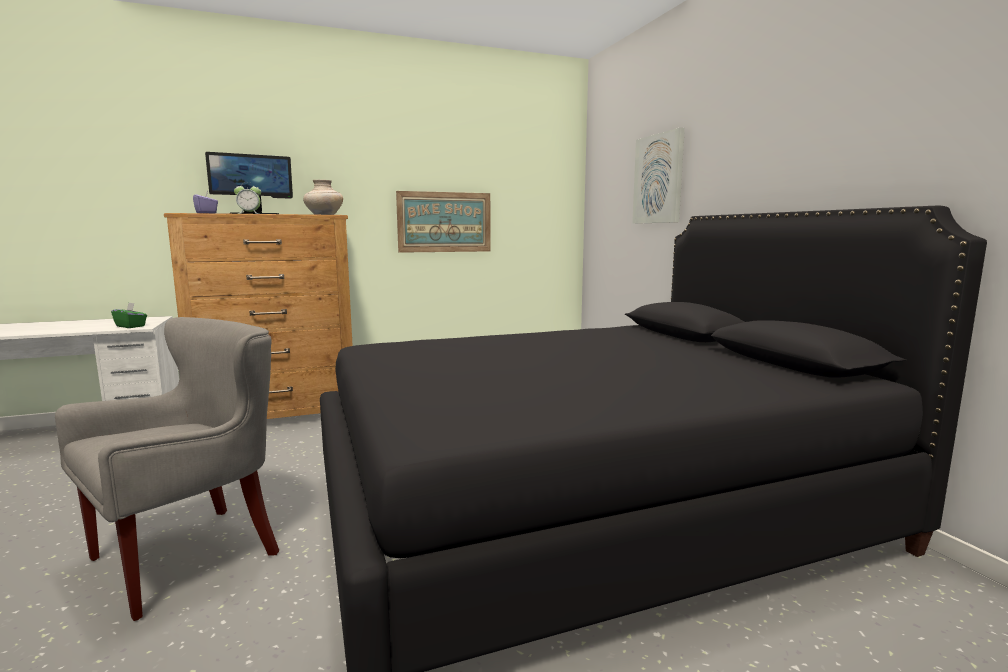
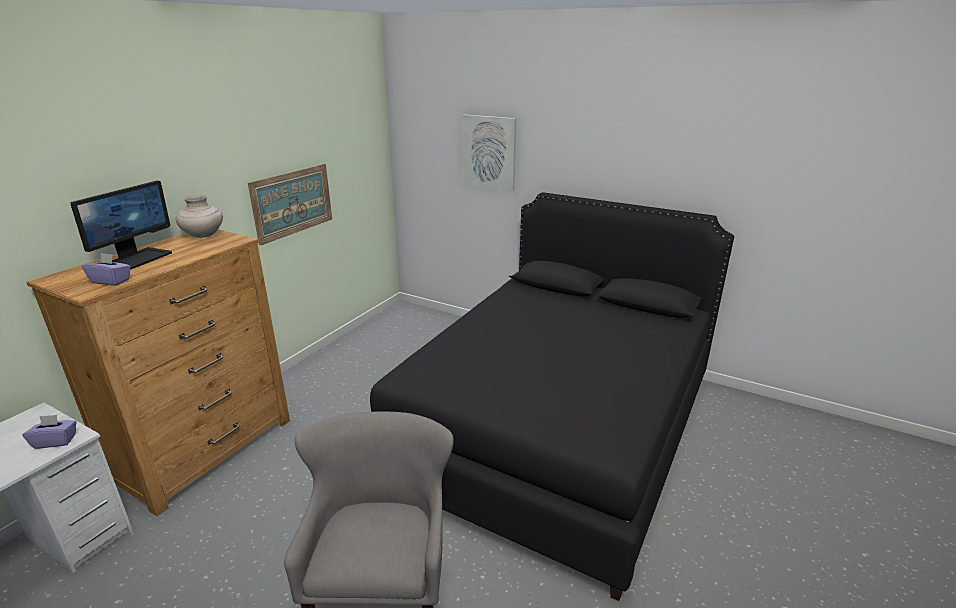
camera: 40 degrees left, 15 degrees up
green tissue box [111,303,147,328] -> purple tissue box [22,415,76,449]
alarm clock [234,182,261,214] -> none

